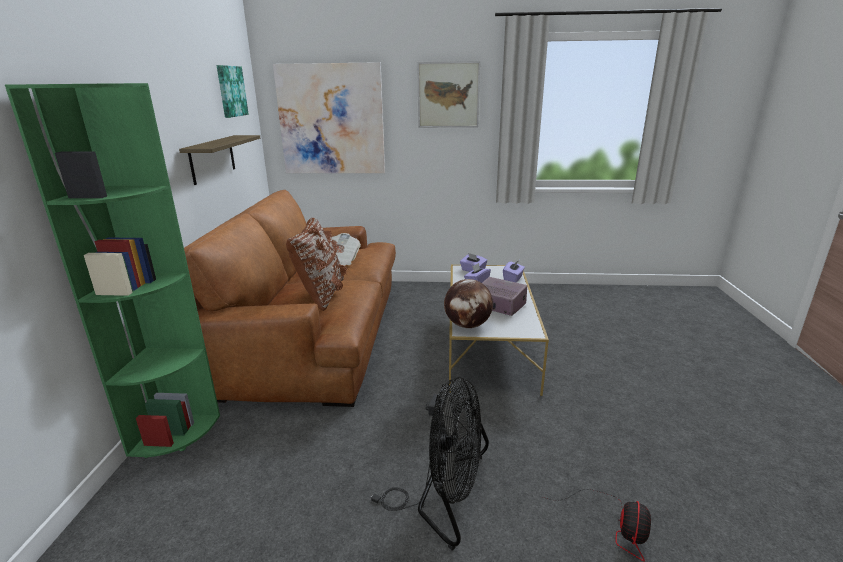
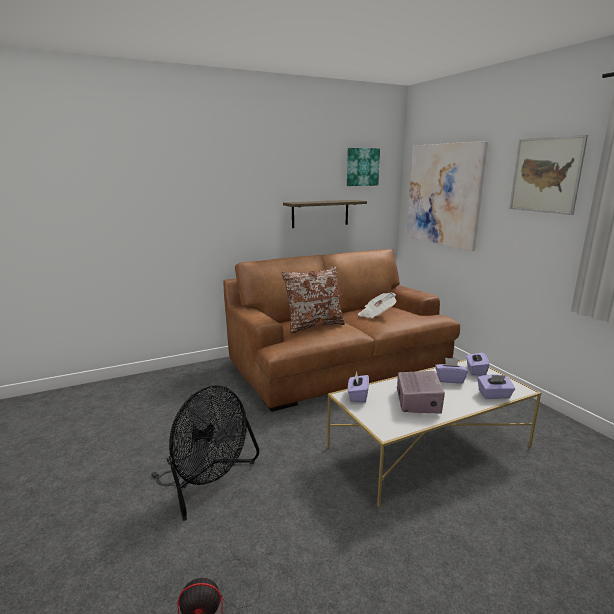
camera: 60 degrees right, 5 degrees down
green bookcase [5,83,220,458] -> none
black fan [370,377,489,551] -> black fan turned 45 degrees counterclockwise [151,386,259,521]
globe [444,279,493,328] -> purple tissue box [348,371,369,403]

